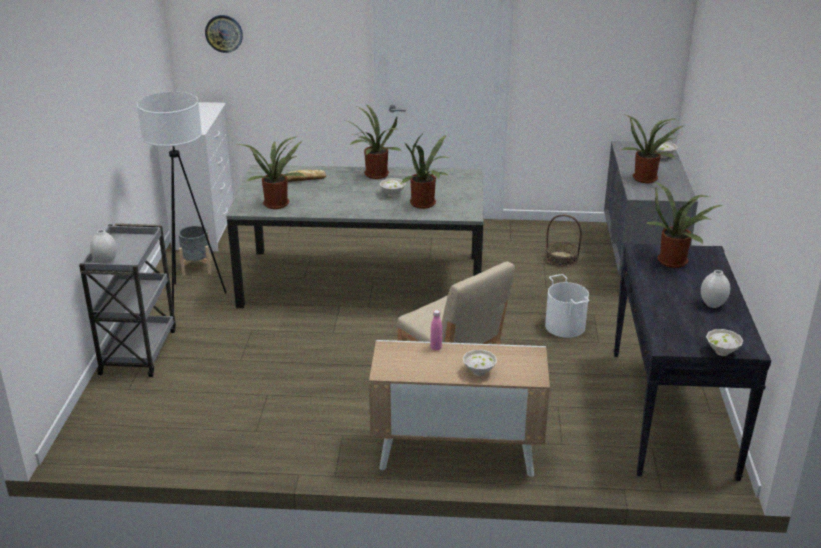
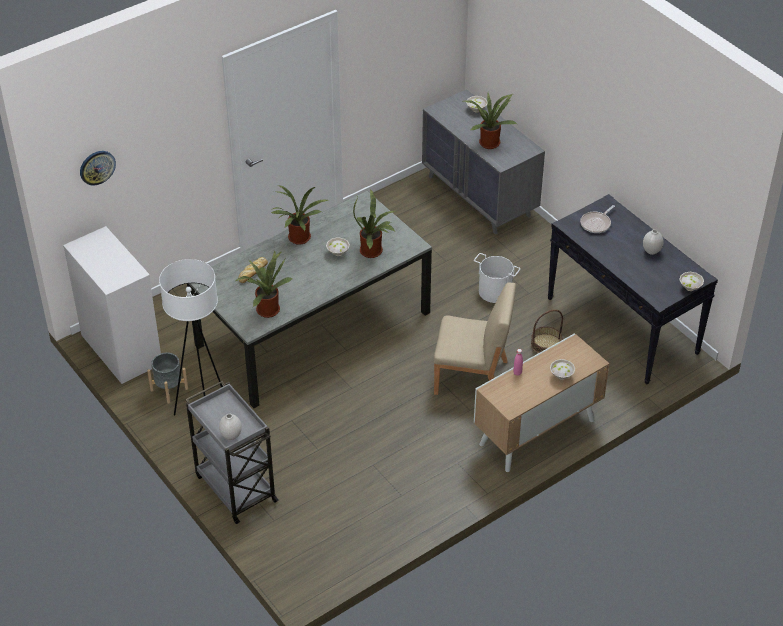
camera: 40 degrees left, 15 degrees up
basket [546,215,582,267] -> basket moved to [531,310,563,353]
potted plant [646,182,722,268] -> frying pan [580,205,615,233]

